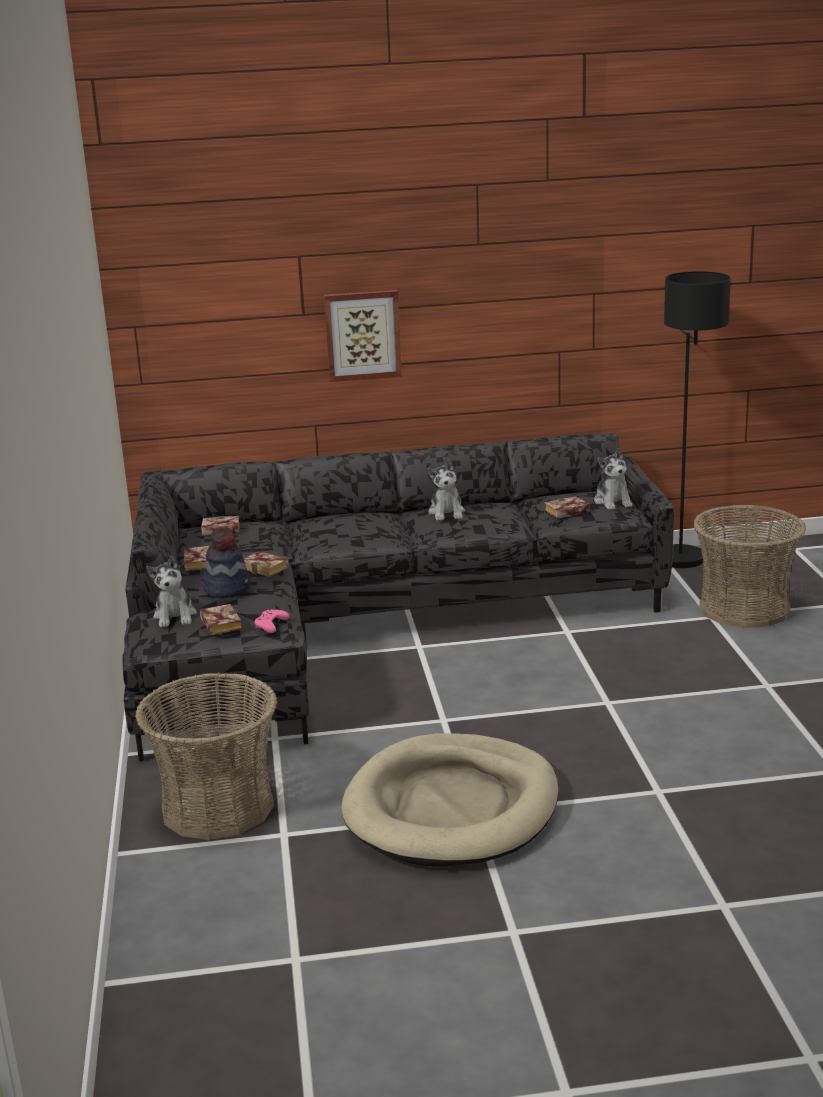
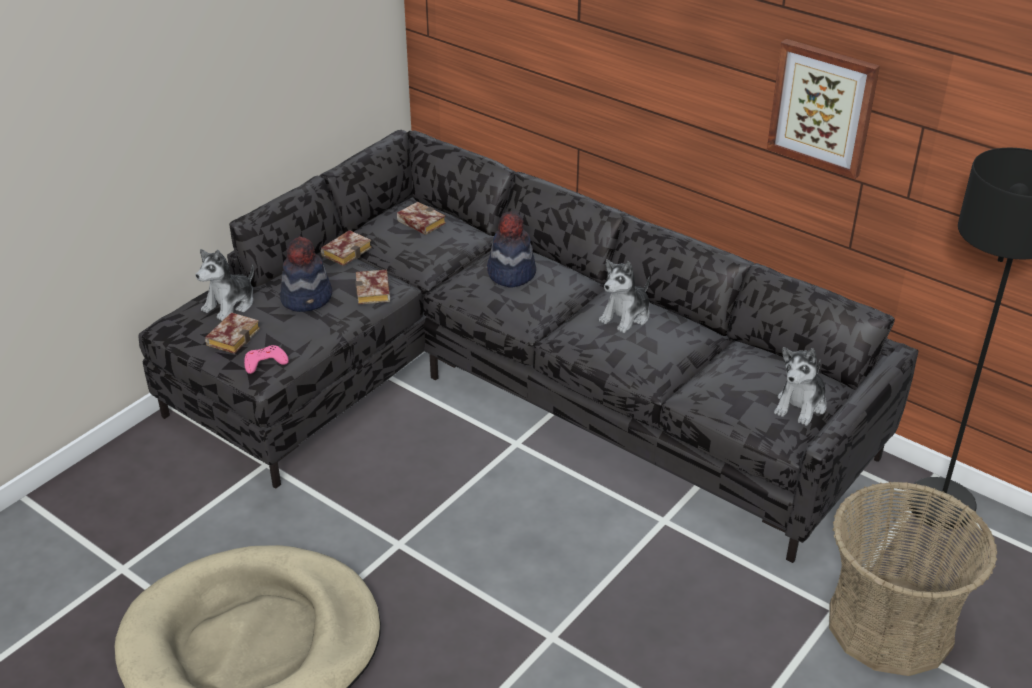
camera: 45 degrees right, 15 degrees up
basket [135,672,277,840] -> none
picture [324,290,402,382] -> picture moved to [767,39,880,179]
book [544,496,590,519] -> none
none -> hat [487,211,536,287]

